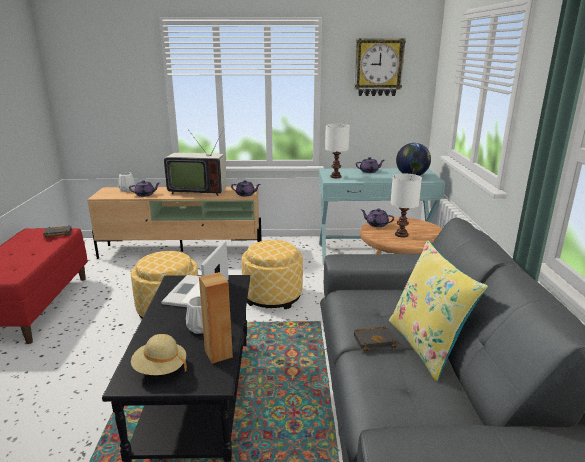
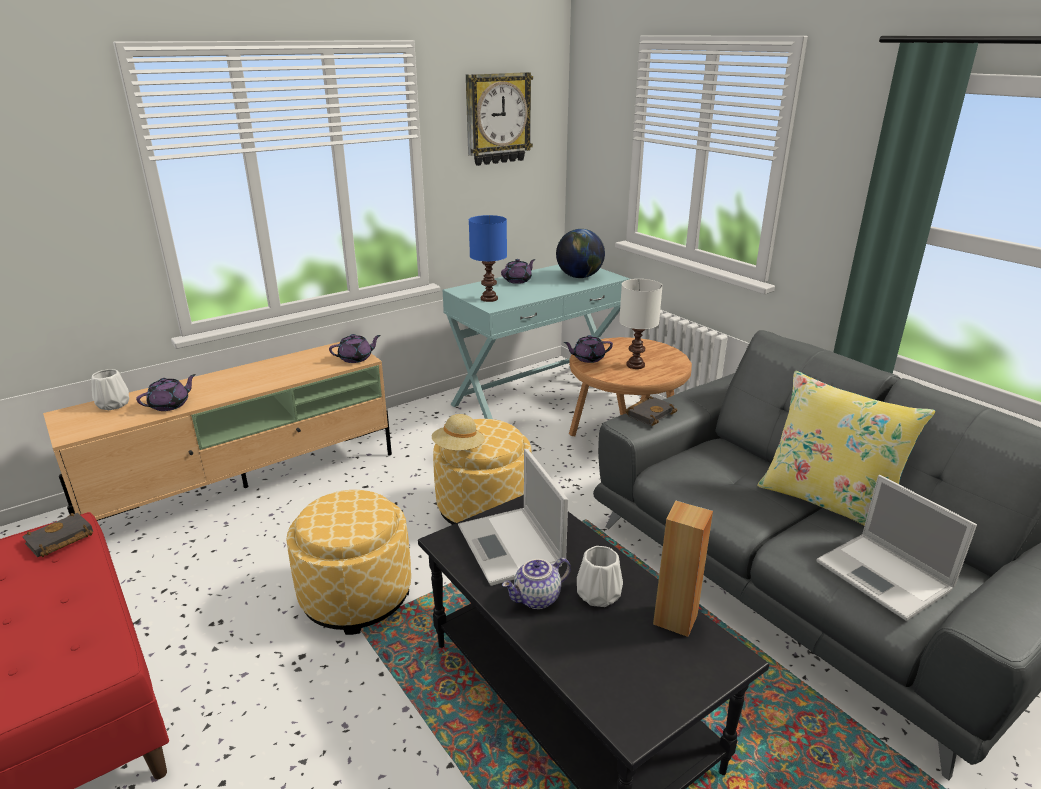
camera: 35 degrees left, 5 degrees up
beige hat [131,334,187,375] -> beige hat moved to [432,414,485,450]
television [164,128,227,196] -> none
white table lamp [325,124,350,178] -> blue table lamp [469,215,507,302]
black book [354,326,397,351] -> black book moved to [625,396,678,426]
none -> teapot [502,558,571,609]
none -> laptop [817,475,977,621]

